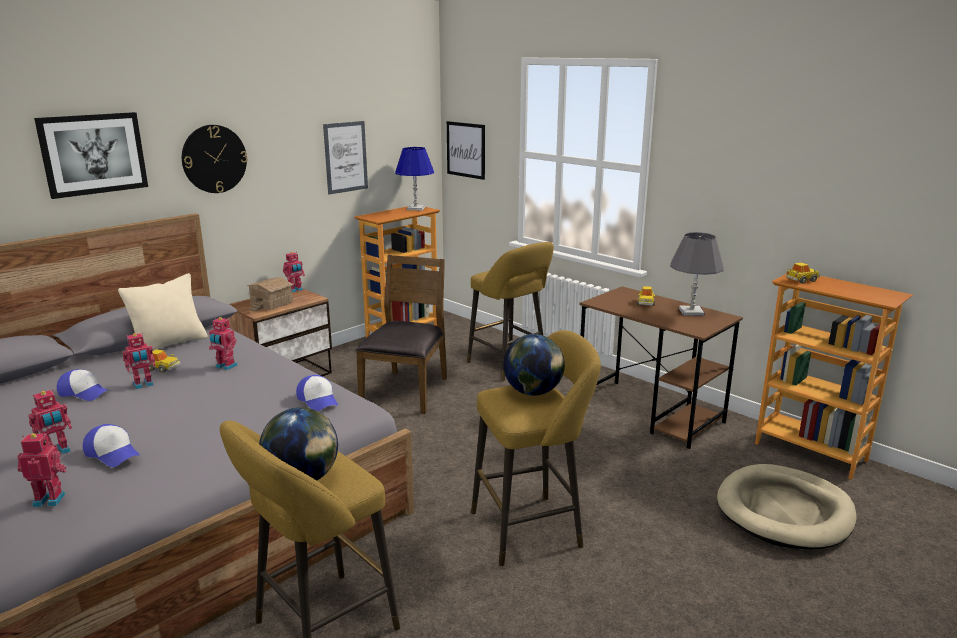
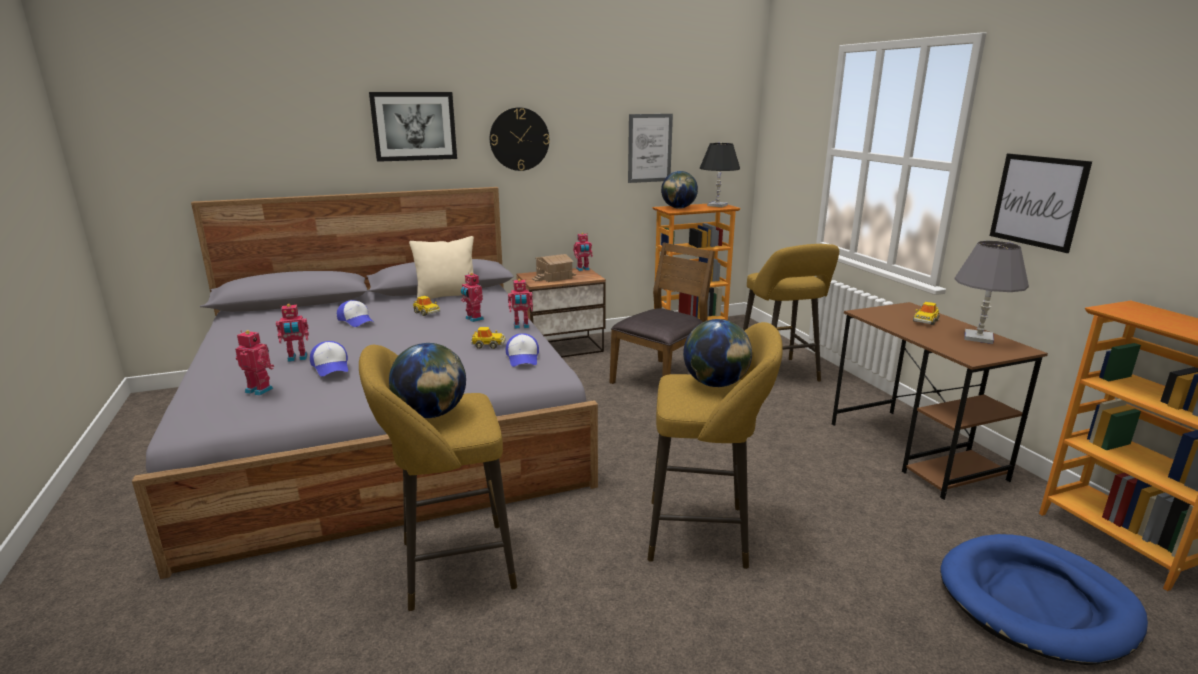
camera: 25 degrees right, 0 degrees up
toy robot [122,333,155,389] -> toy robot moved to [508,279,533,329]
blue table lamp [395,147,434,211] -> black table lamp [700,143,740,207]
picture [447,121,485,180] -> picture moved to [990,153,1092,253]
beige dog bed [717,464,856,550] -> blue dog bed [940,534,1148,665]
toy car [786,263,820,284] -> toy car moved to [471,327,506,349]
none -> globe [661,171,698,209]

